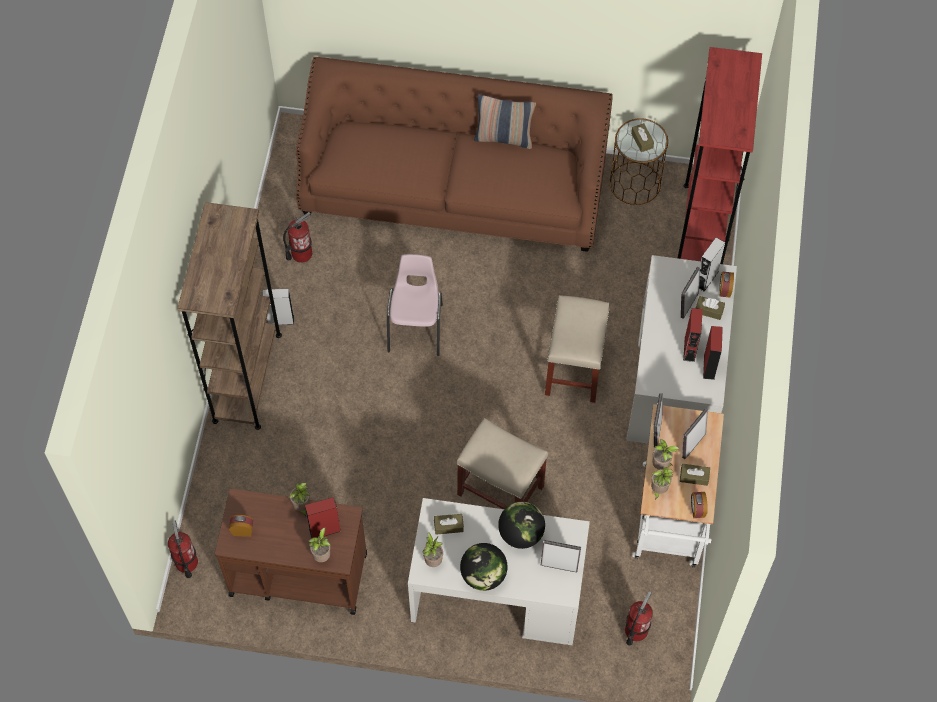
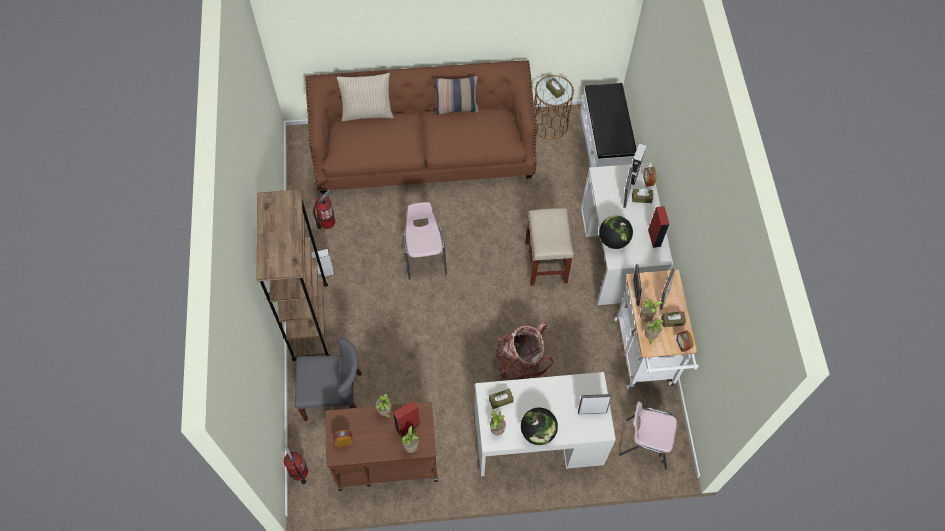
camera: 15 degrees left, 0 degrees up
beige stool [457,418,548,509] -> backpack [496,322,553,380]
globe [498,502,545,549] -> globe moved to [599,216,633,249]
fire extinguisher [625,591,653,646] -> pink chair [619,401,677,469]
red bookcase [678,47,762,264] -> white bench [580,83,637,167]
red speaker [683,308,703,362] -> none
none -> grey chair [295,338,362,421]
none -> beige pillow [337,73,394,121]

